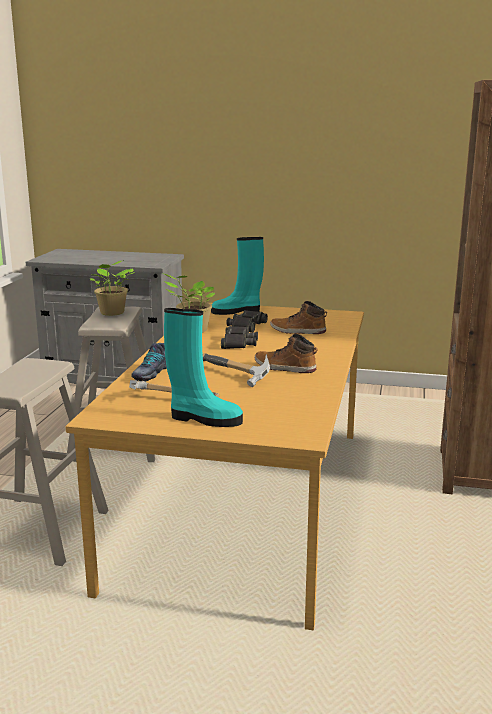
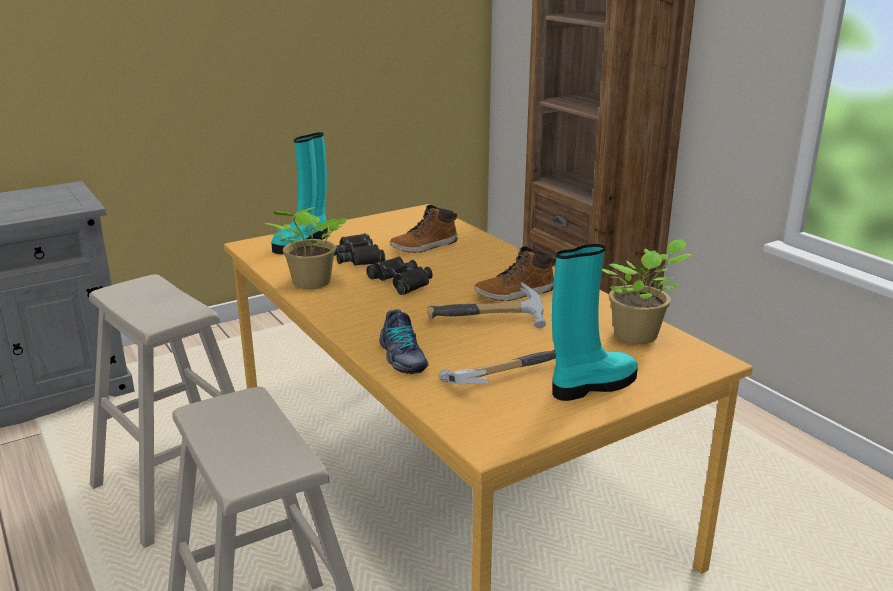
camera: 45 degrees left, 5 degrees up
potted plant [90,260,135,316] -> potted plant moved to [602,238,693,344]

